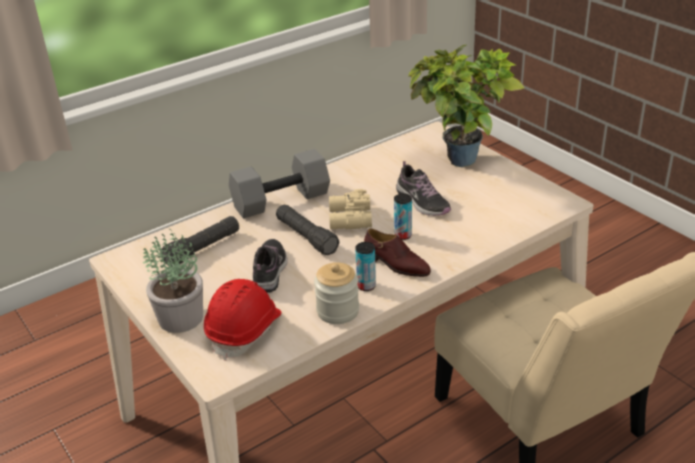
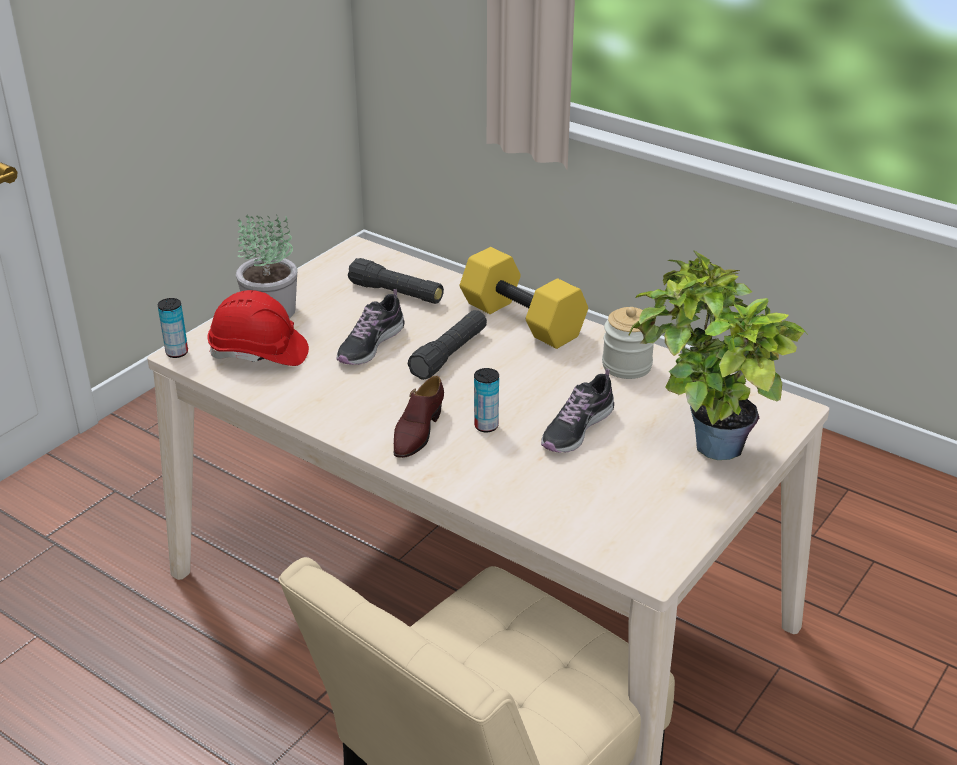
camera: 70 degrees right, 0 degrees up
grey dumbbell [229,149,330,219] -> yellow dumbbell [460,247,588,349]
shoe [253,239,288,293] -> shoe turned 135 degrees clockwise [337,289,405,365]
jar [314,262,359,324] -> jar moved to [602,307,654,379]
beige binoculars [329,189,372,230] -> none
can [355,242,376,291] -> can moved to [158,298,188,358]

